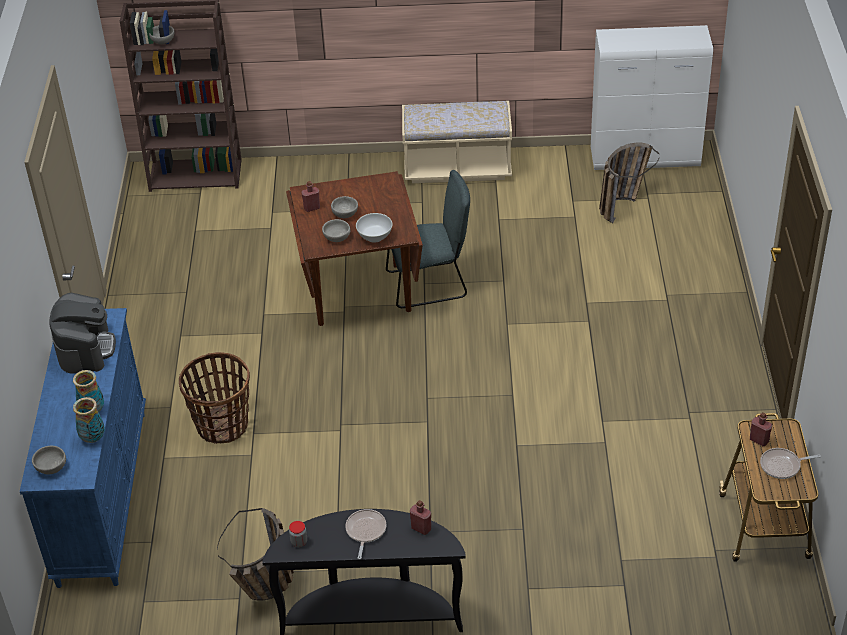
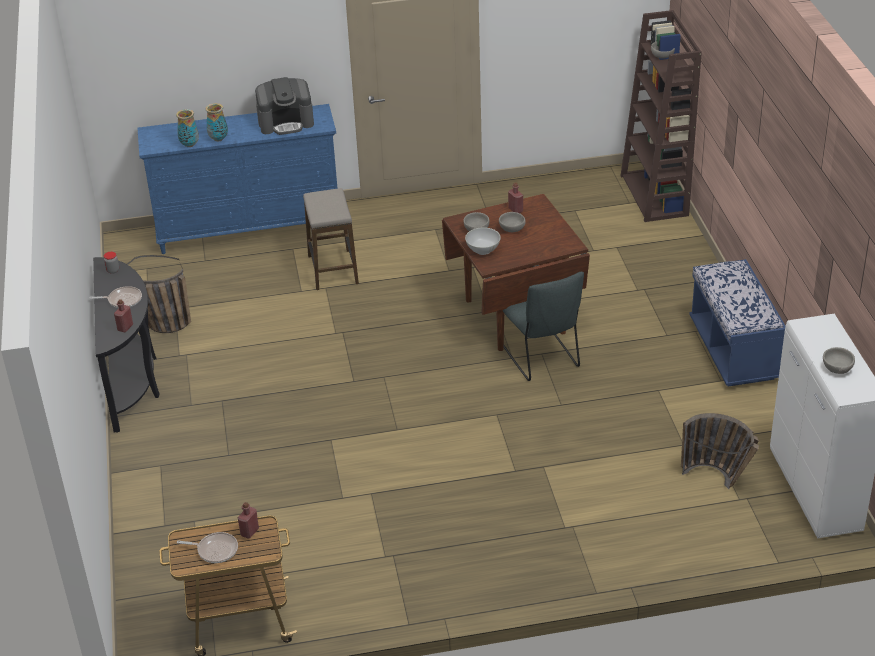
camera: 80 degrees right, 5 degrees down
grey bowl [32,446,66,474] -> grey bowl moved to [823,347,855,374]
basket [179,352,250,444] -> stool [303,188,359,290]
beige bench [402,101,512,183] -> blue bench [689,259,785,387]
frying pan [760,448,821,479] -> frying pan turned 120 degrees clockwise [177,532,238,563]

